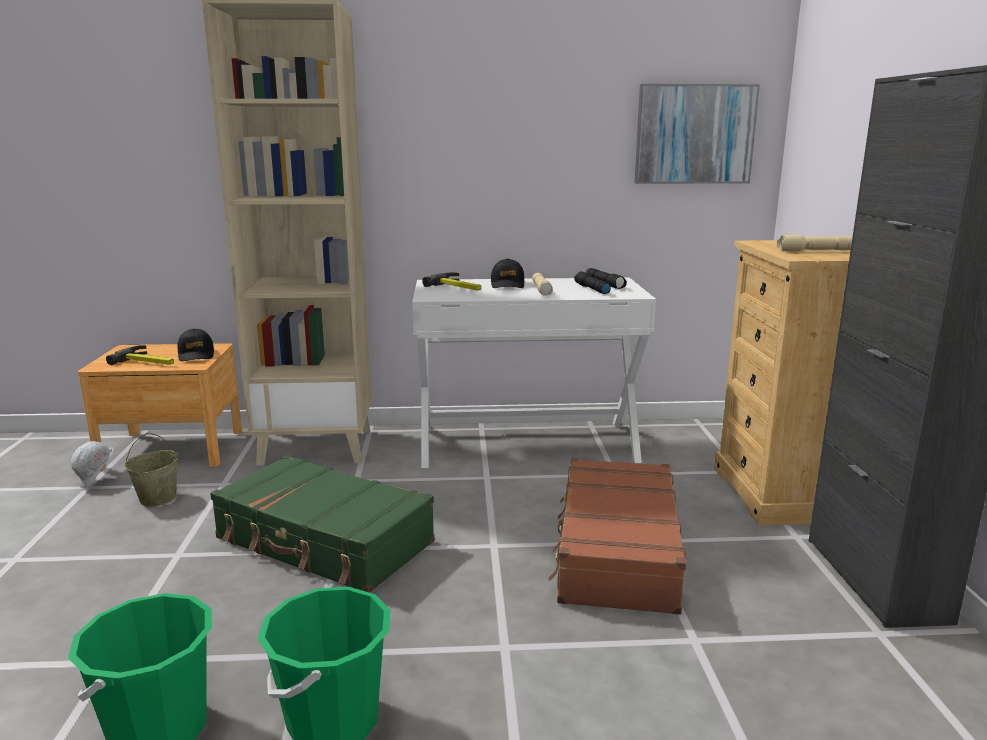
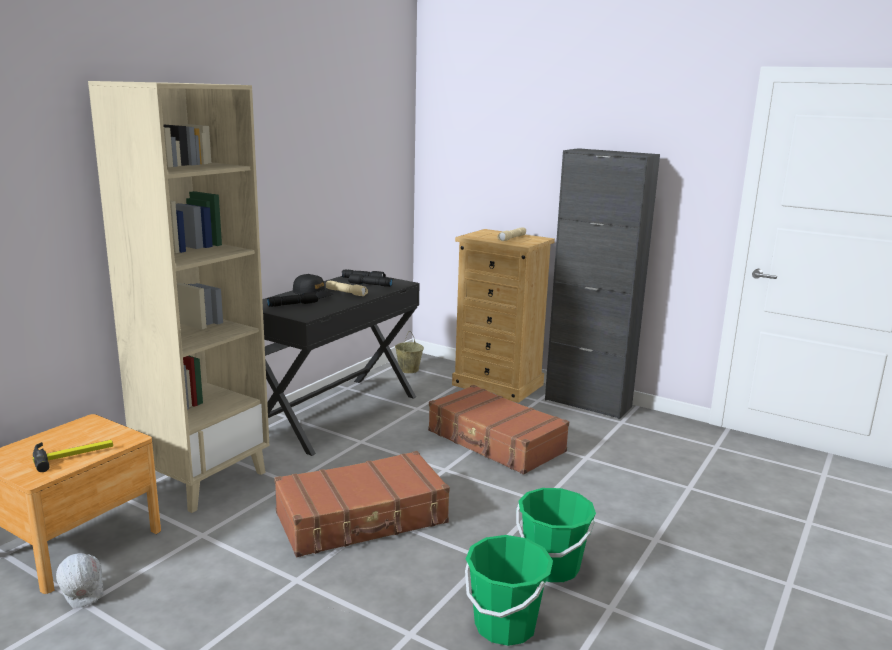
camera: 55 degrees left, 0 degrees up
beige bucket [125,432,178,507] -> beige bucket moved to [395,331,424,373]
black cap [177,329,214,361] -> none
green suitcase [210,455,435,593] -> brown suitcase [274,451,450,557]
white desk [412,278,656,468] -> black desk [262,276,420,456]
hammer [422,272,481,290] -> black flashlight [267,292,318,307]
picture [634,84,760,184] -> none

